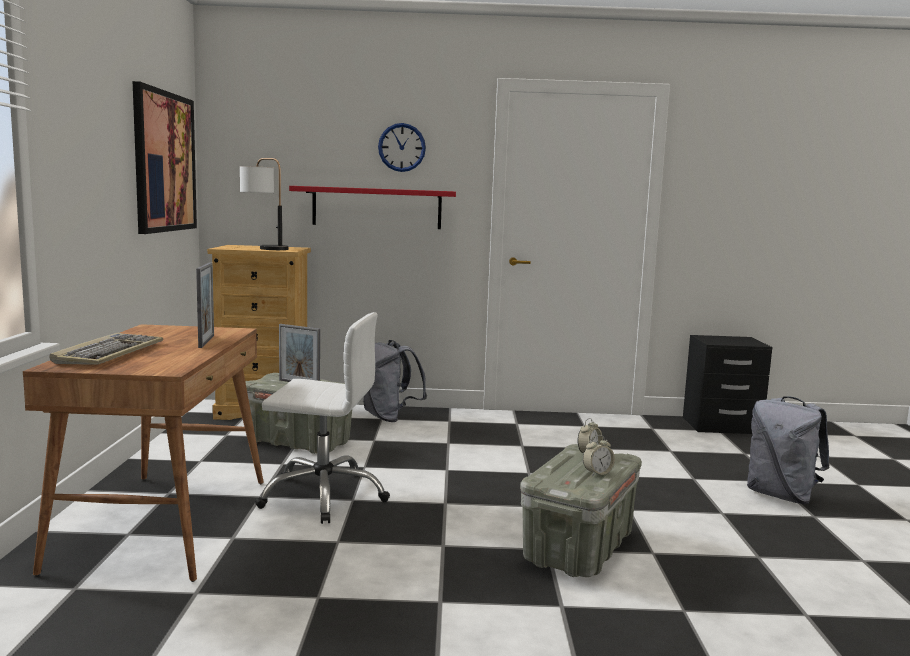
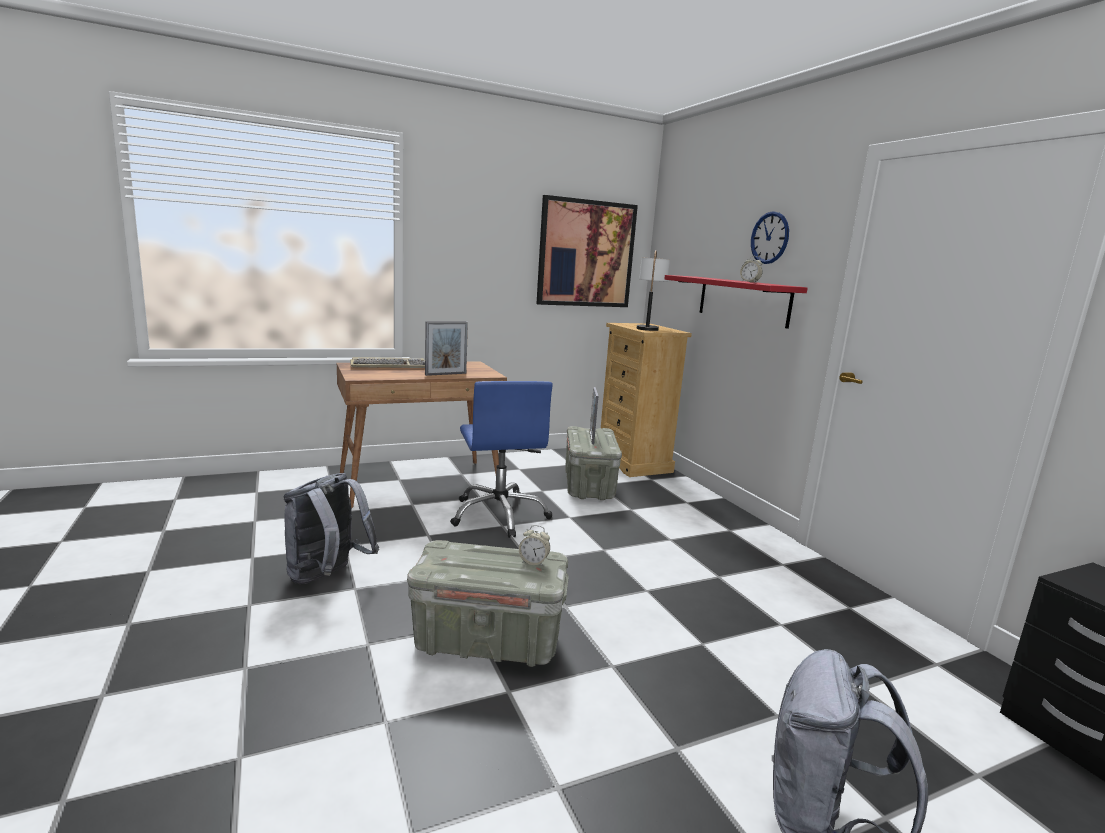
camera: 65 degrees right, 5 degrees up
white office chair [255,312,390,524] -> blue office chair [450,381,553,538]
grey backpack [363,340,427,422] -> grey backpack moved to [284,473,379,584]
alarm clock [583,435,615,476] -> alarm clock moved to [740,256,763,282]

